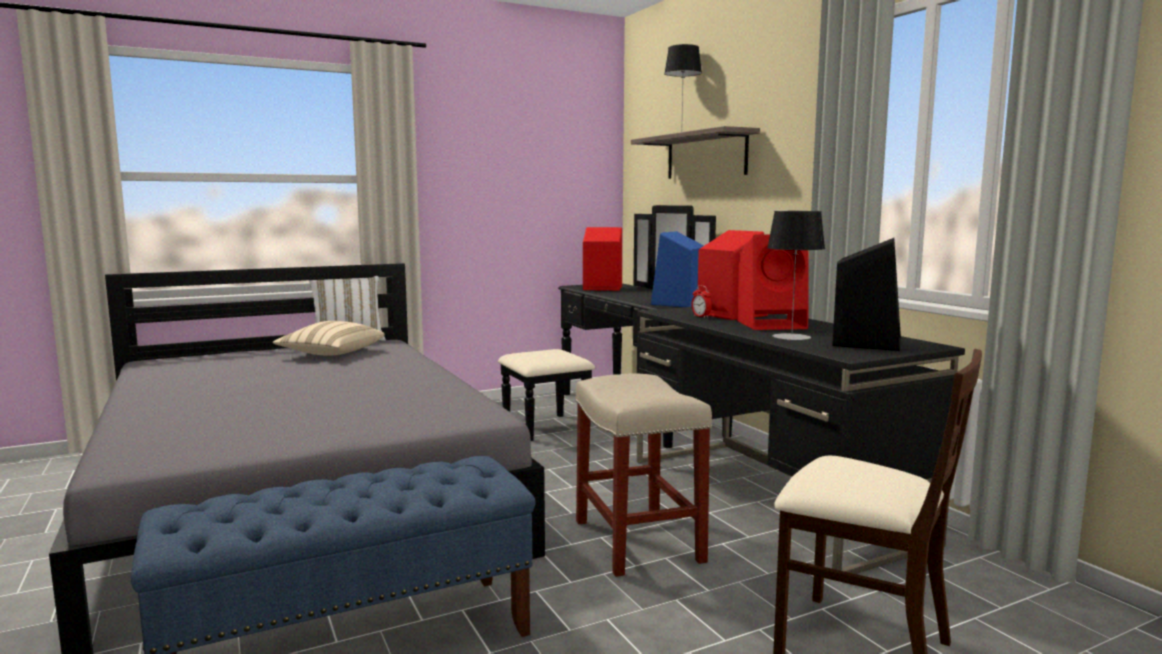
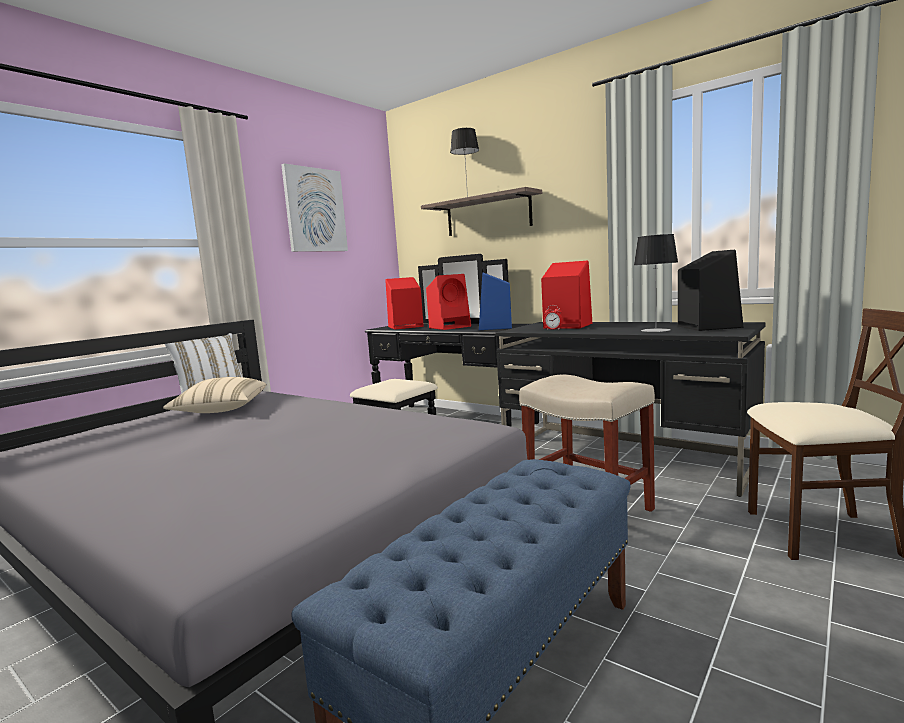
camera: 25 degrees left, 0 degrees up
red speaker [737,234,809,330] -> red speaker moved to [426,274,471,330]
none -> picture [281,163,348,252]

